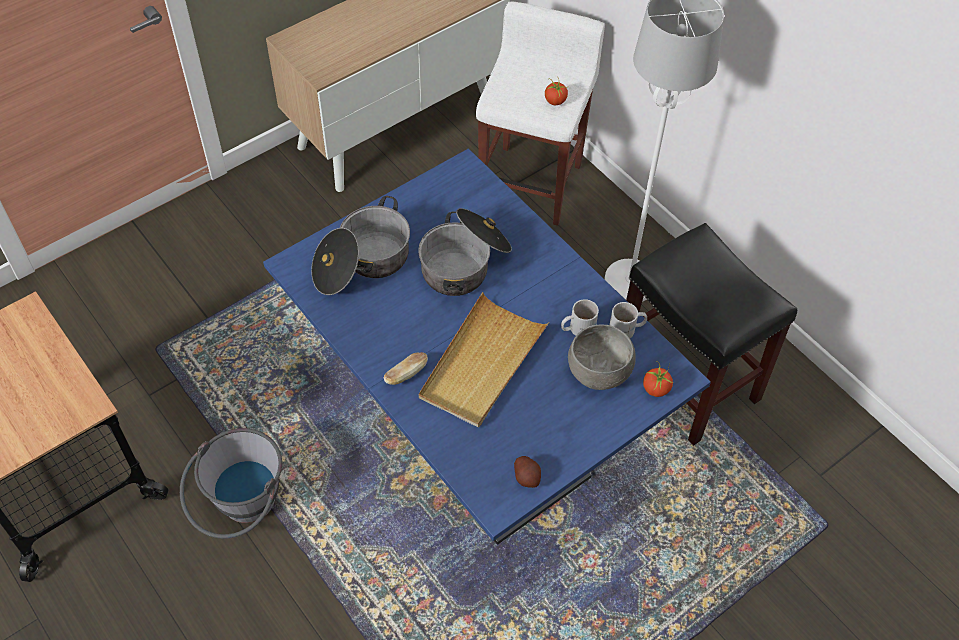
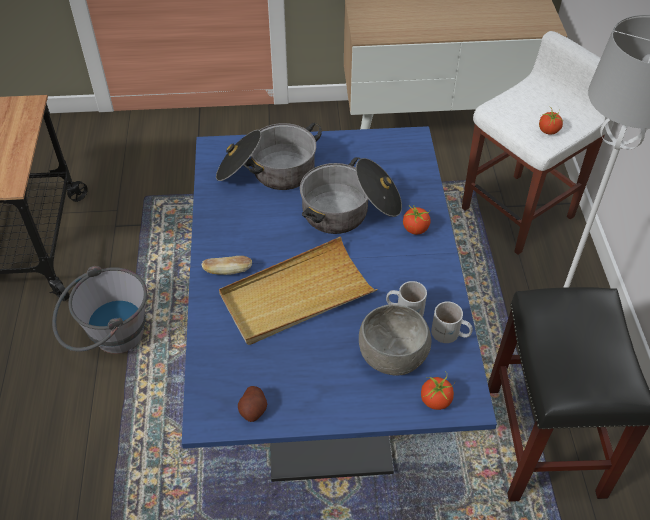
camera: 35 degrees right, 5 degrees down
none -> tomato [403,206,431,235]

